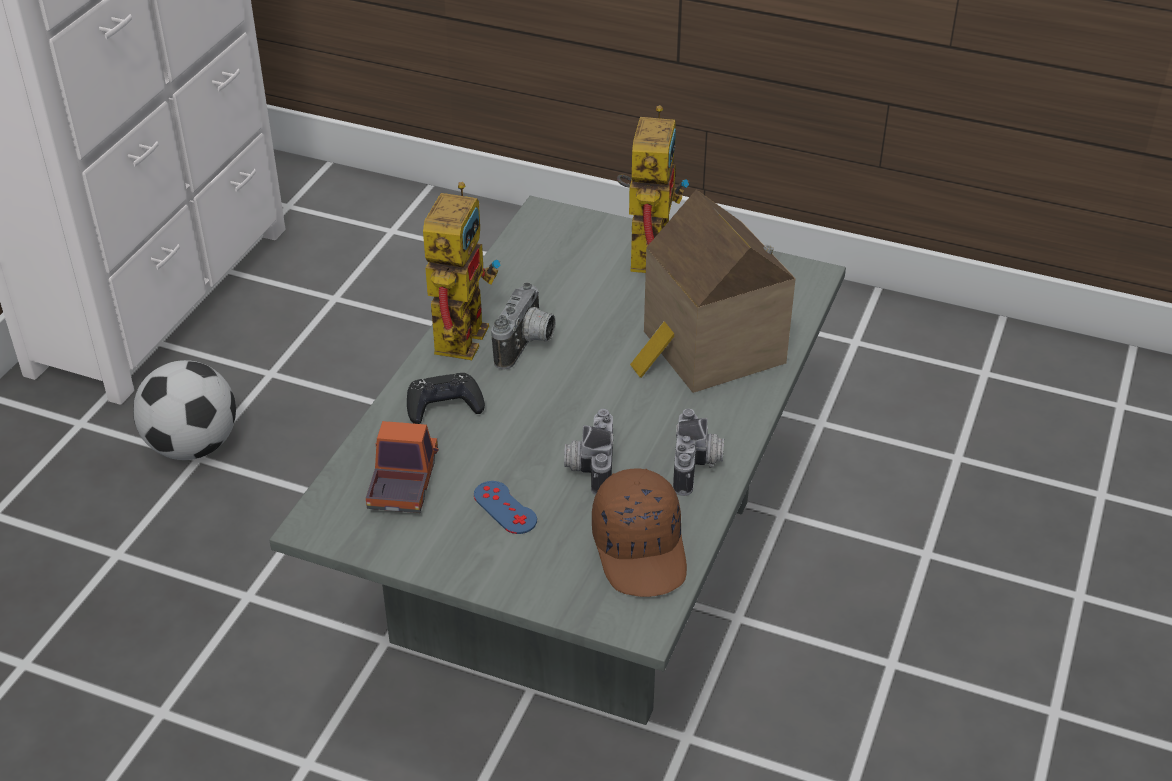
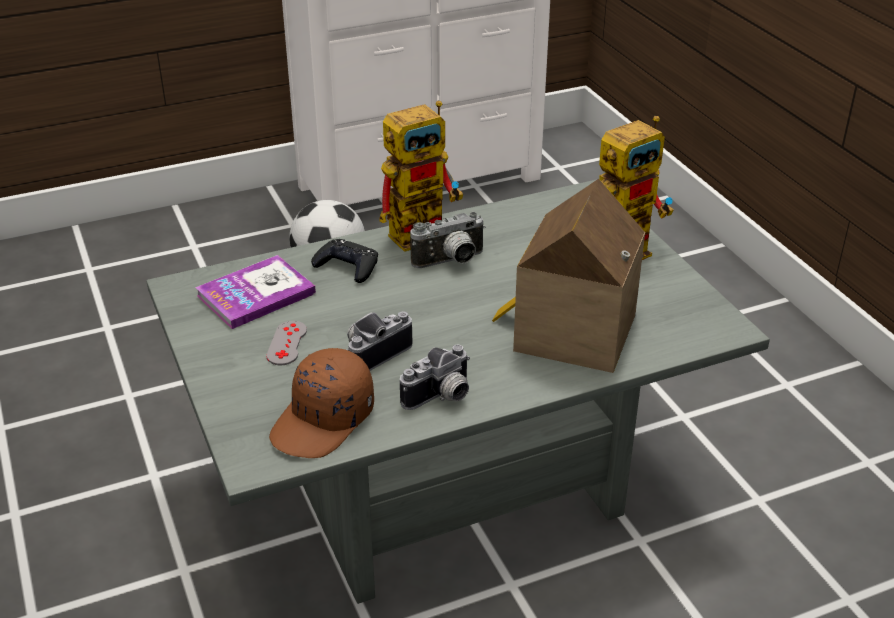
camera: 45 degrees right, 5 degrees down
toy truck [366,421,439,513] -> book [195,255,316,329]
blue game controller [474,481,537,534] -> grey game controller [266,321,307,365]

